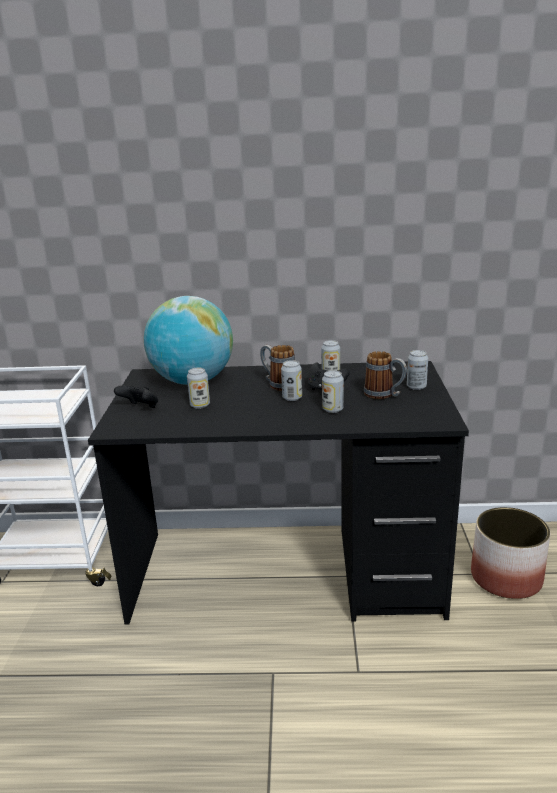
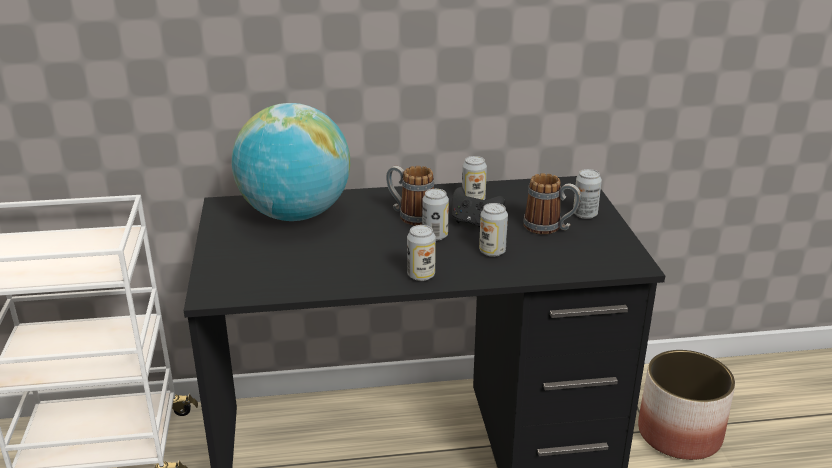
camera: 10 degrees left, 5 degrees up
black game controller [114,386,158,408] -> none
can [187,368,210,409] -> can moved to [407,225,436,281]

